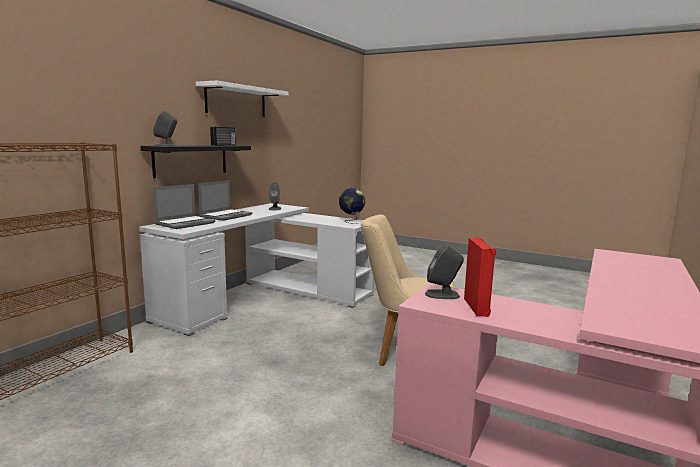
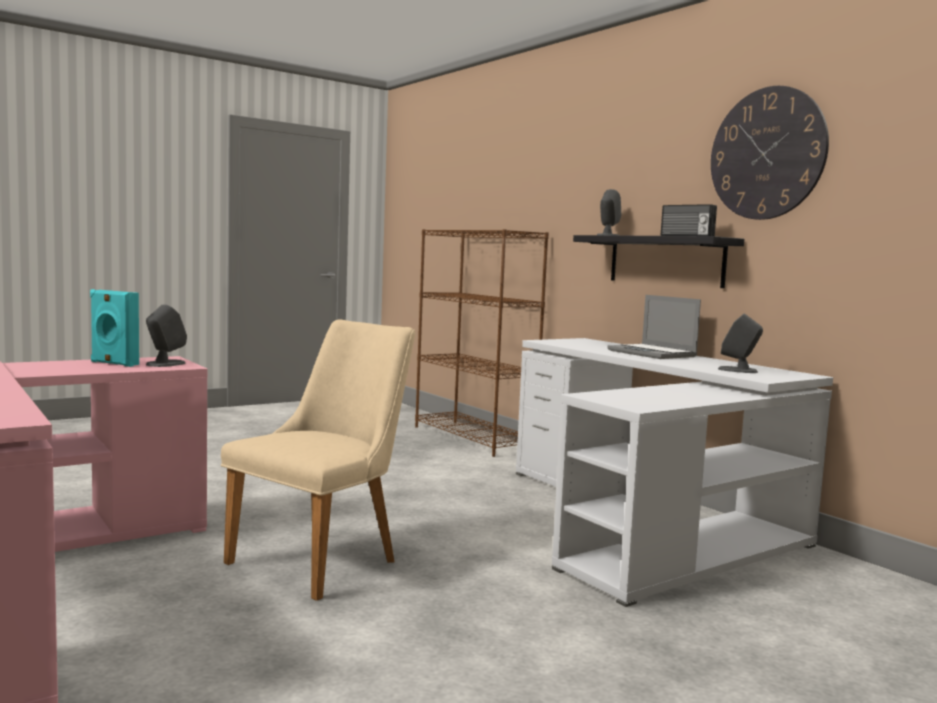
camera: 115 degrees right, 5 degrees down
laptop [153,184,215,229] -> none
white shelf [196,81,288,117] -> wall clock [711,86,829,220]
globe [339,188,365,224] -> none
red speaker [464,237,496,317] -> turquoise speaker [90,289,139,367]

